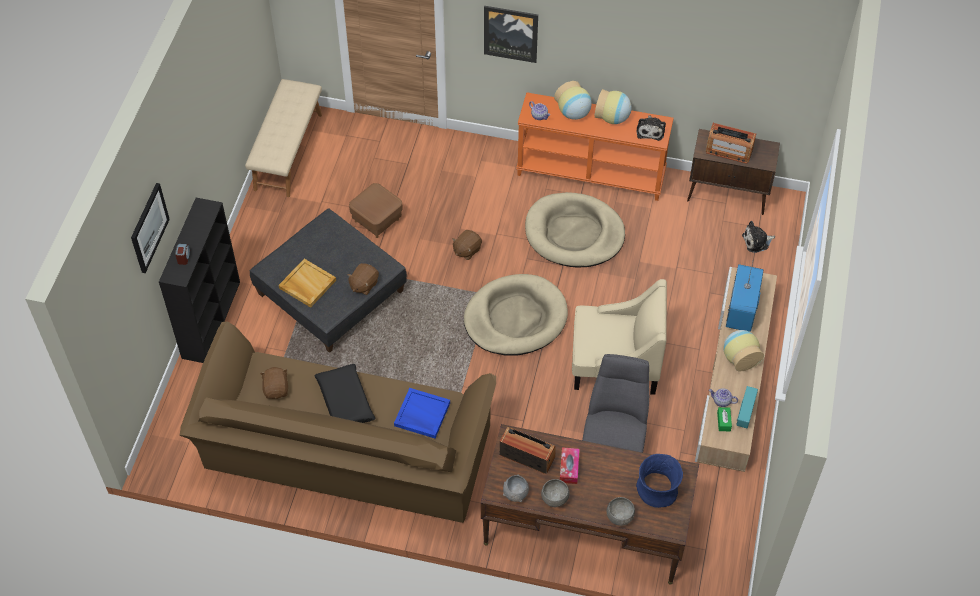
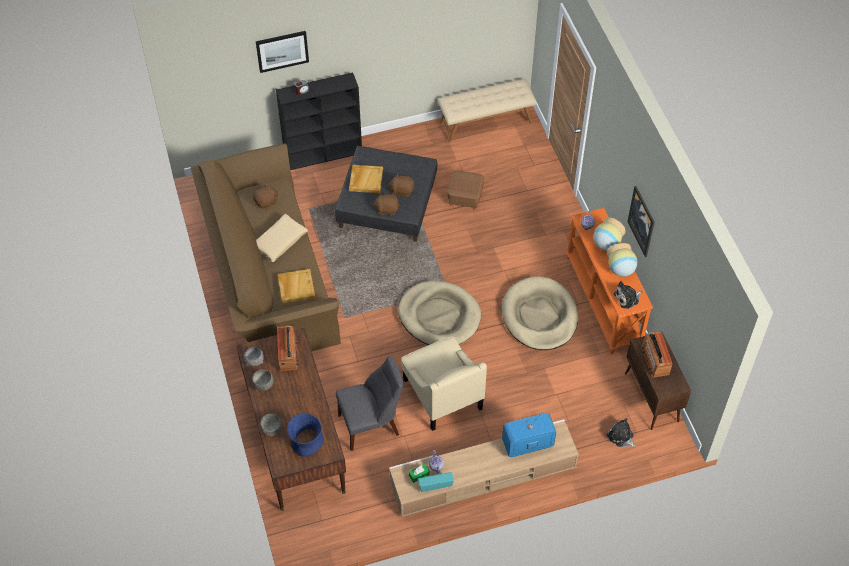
camera: 60 degrees right, 0 degrees up
black pillow [315,364,375,423] -> beige pillow [256,214,308,262]
blue tray [394,388,450,438] -> beige tray [277,269,315,303]
brown plush toy [452,230,482,260] -> brown plush toy moved to [388,174,414,197]
picture [484,6,538,63] -> picture moved to [627,186,655,257]
tissue box [560,447,580,484] -> none
vase [724,330,764,372] -> none

